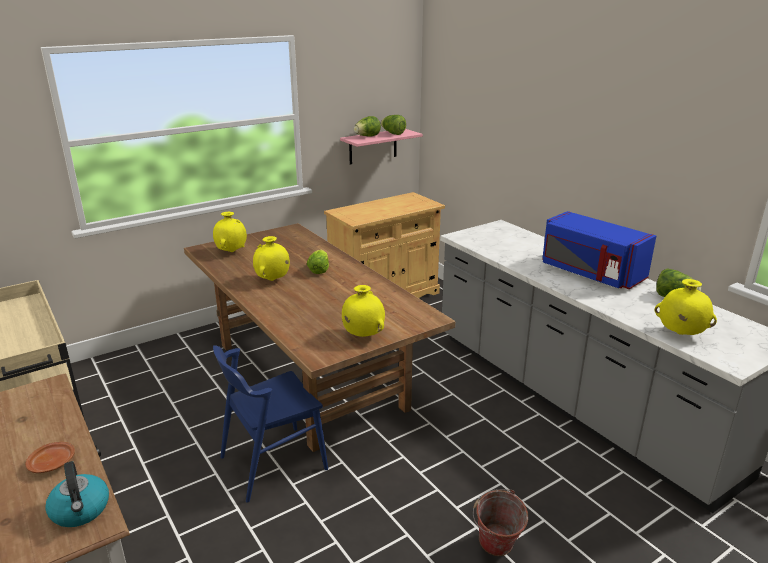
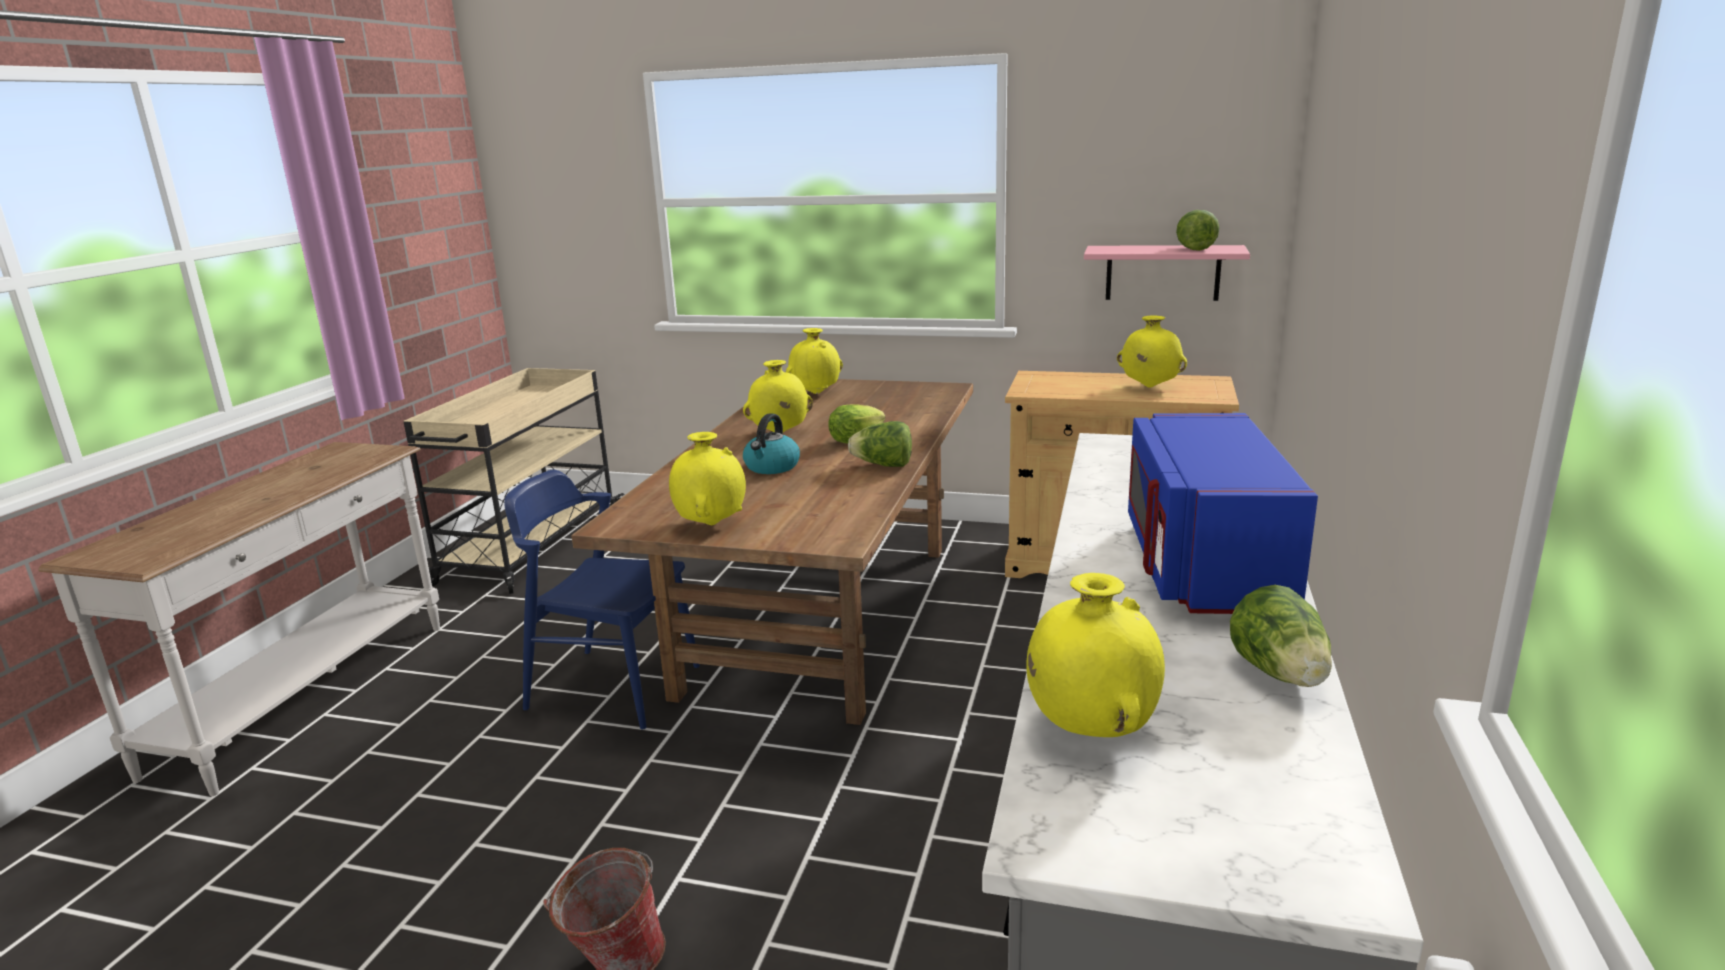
camera: 50 degrees right, 5 degrees down
brown plate [26,442,75,473] -> none
kettle [45,461,109,527] -> kettle moved to [743,413,800,474]
lettuce [354,116,381,137] -> lettuce moved to [848,421,912,467]
none -> yellow vase [1117,315,1187,387]

